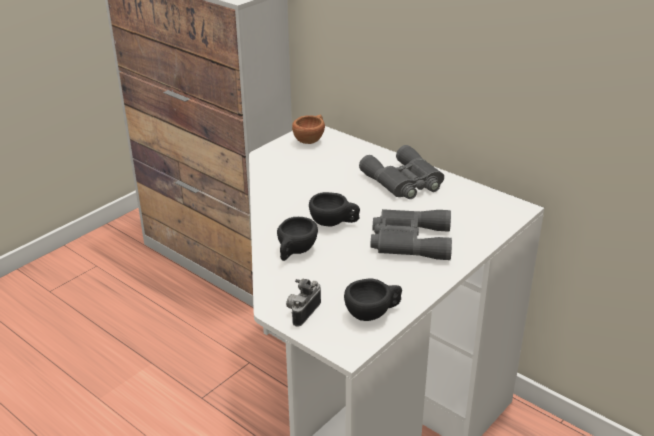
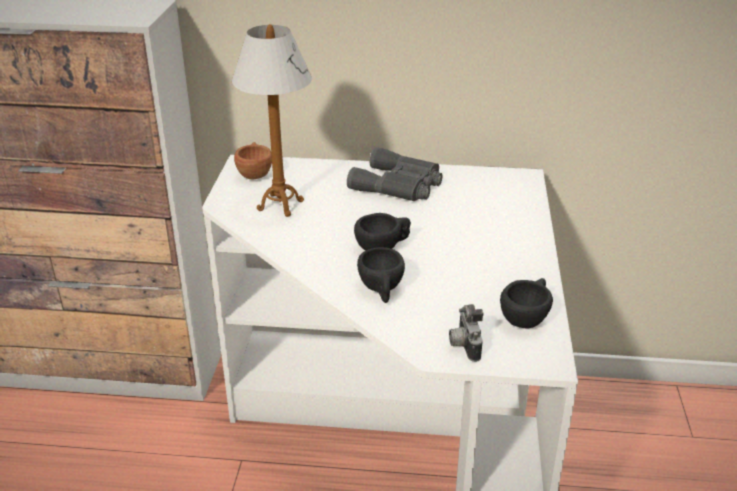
camera: 35 degrees left, 0 degrees up
grey binoculars [370,209,452,260] -> none
none -> table lamp [232,24,312,217]

